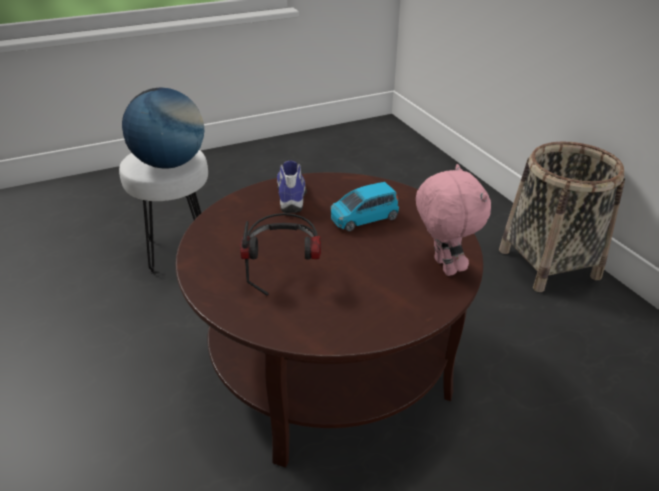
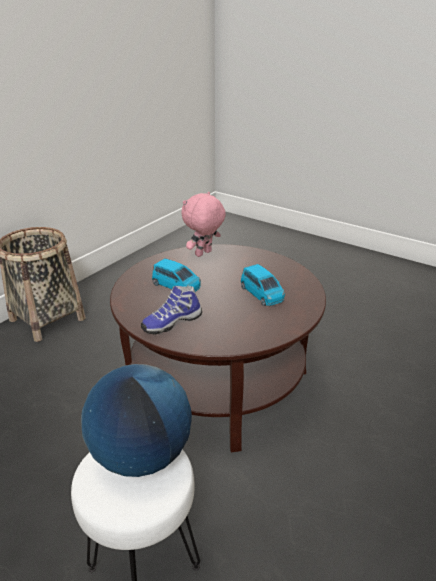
camera: 120 degrees left, 5 degrees down
headphones [240,213,321,296] -> blue toy car [241,264,285,306]

